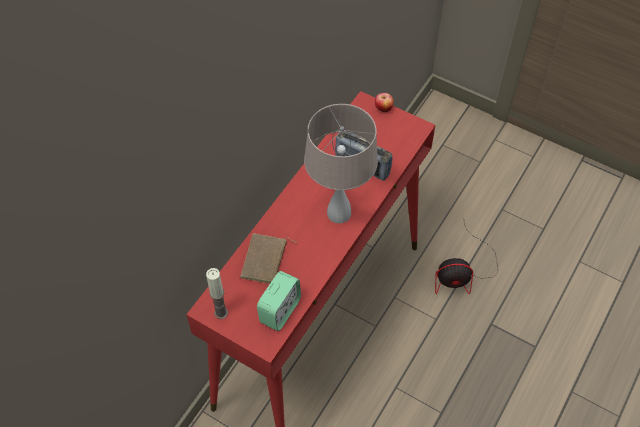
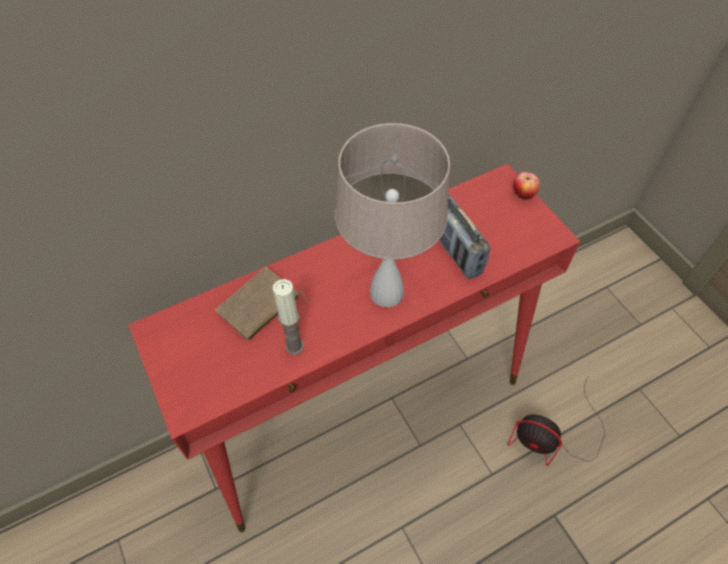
camera: 30 degrees right, 0 degrees up
candle [206,268,228,319] -> candle moved to [273,279,304,355]
alarm clock [257,271,301,331] -> none

